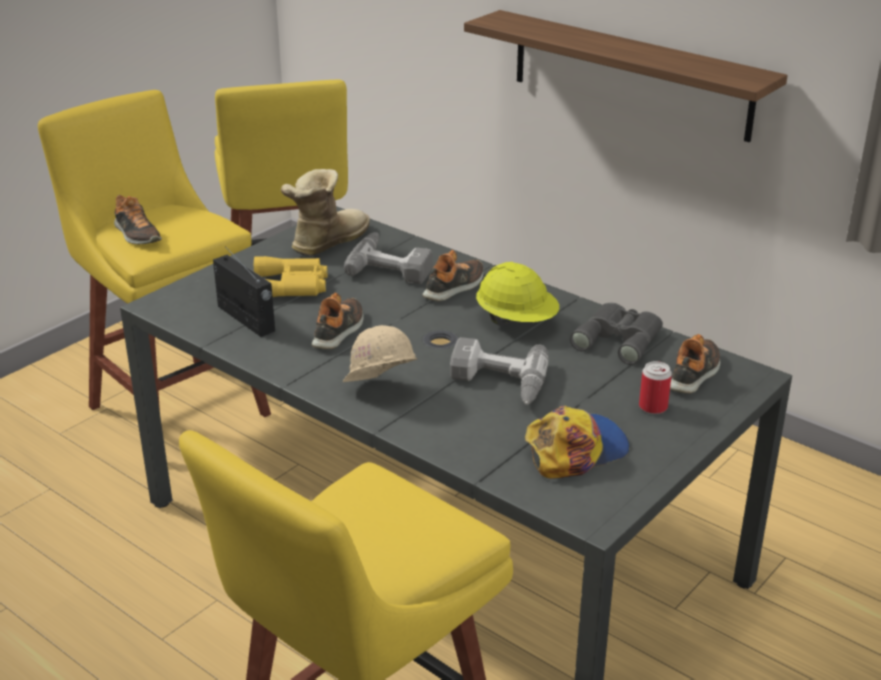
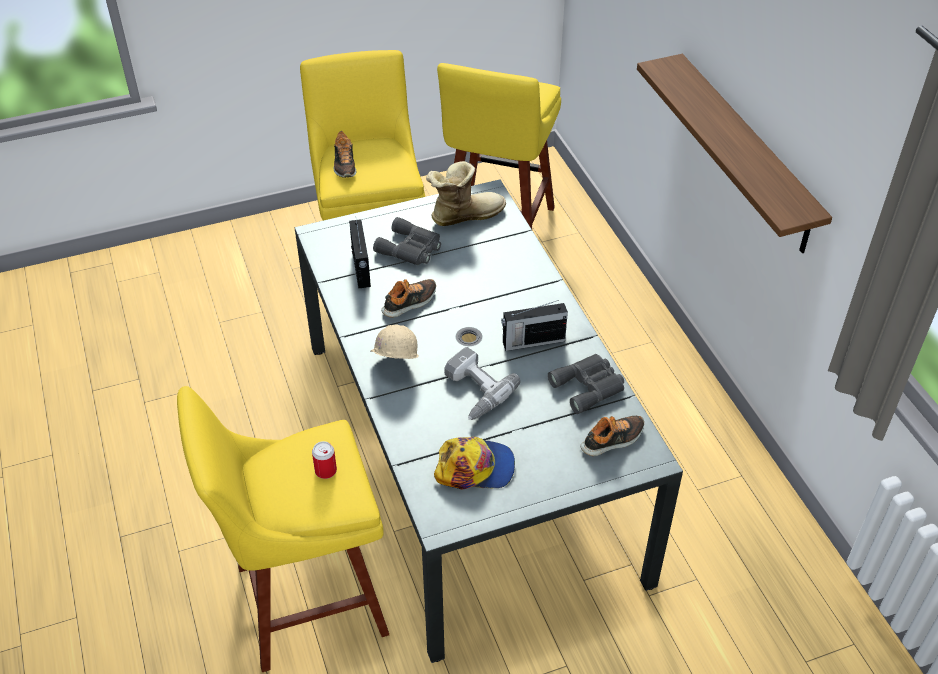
camera: 30 degrees right, 15 degrees up
yellow binoculars [254,256,327,297] -> grey binoculars [373,217,441,266]
power drill [344,232,432,284] -> none
shoe [423,250,484,301] -> none
yellow hard hat [476,262,559,326] -> radio [501,300,568,351]
can [639,361,672,414] -> can moved to [312,441,337,479]

